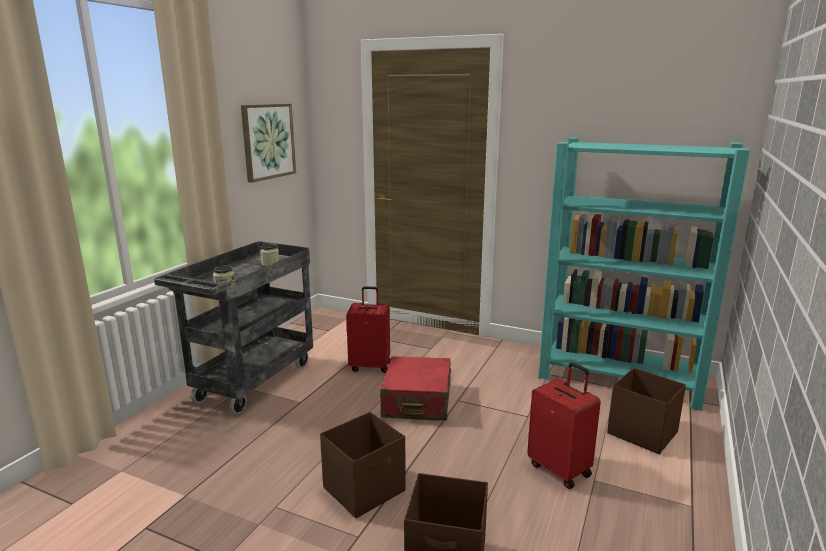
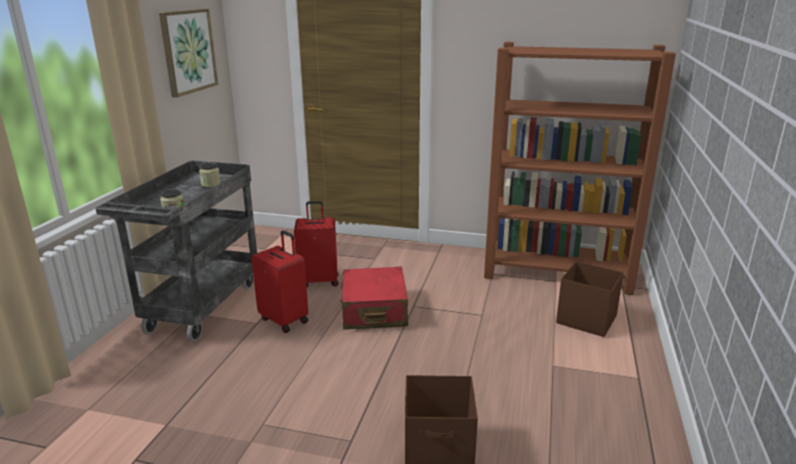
camera: 10 degrees left, 5 degrees up
brown storage box [320,412,406,518] -> none
red suitcase [527,362,601,489] -> red suitcase moved to [251,230,308,333]
turquoise bookcase [538,137,750,411] -> brown bookcase [484,42,676,295]

